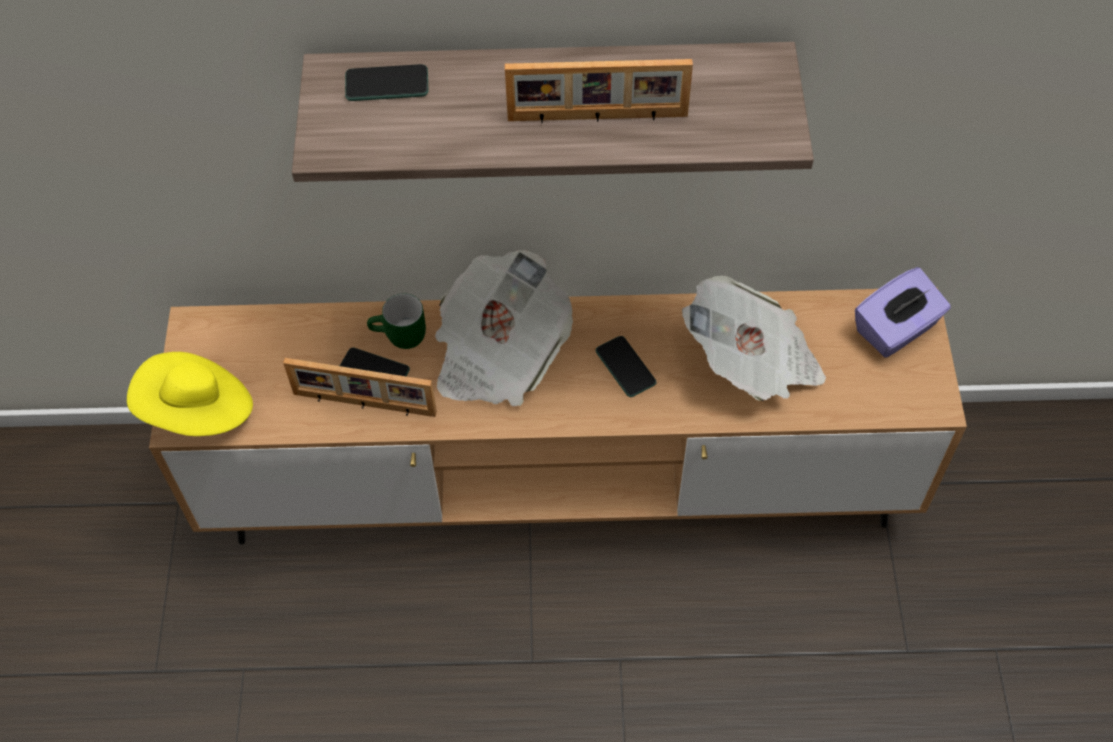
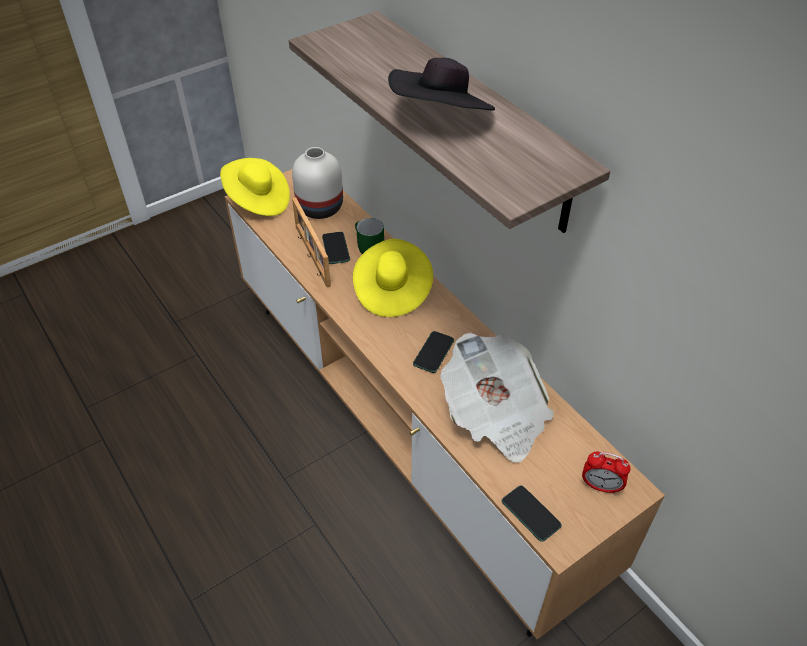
camera: 55 degrees right, 10 degrees down
phone [345,64,429,101] -> phone moved to [502,485,562,542]
newspaper [435,250,573,407] -> yellow hat [353,239,433,317]
picture frame [505,59,693,123] -> black hat [388,58,495,111]
purple tissue box [855,267,951,358] -> alarm clock [582,452,630,494]
none -> white vase [292,147,343,219]

